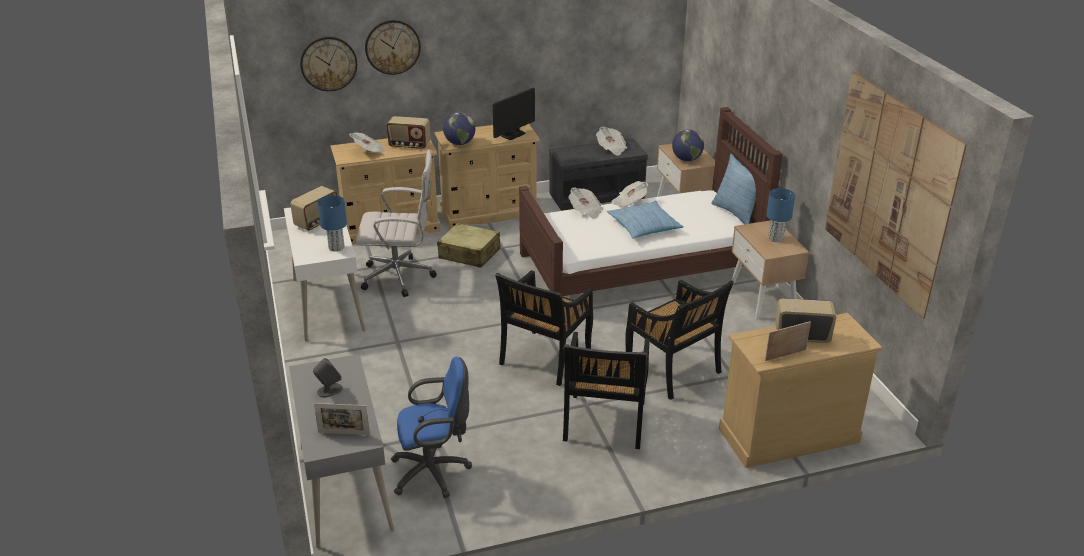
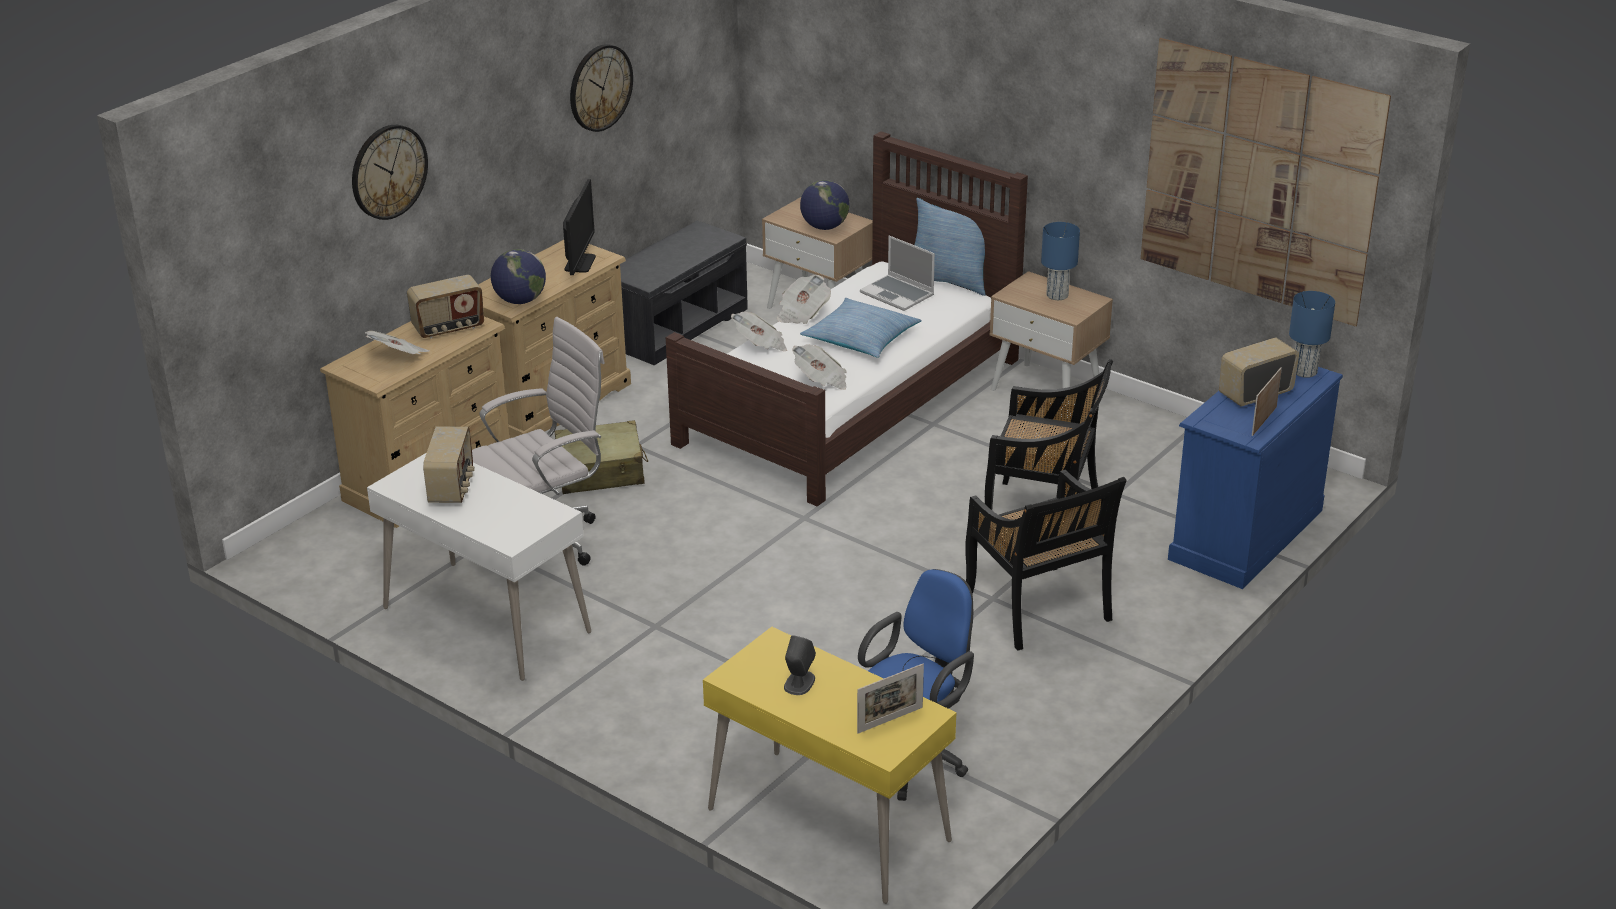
camera: 35 degrees left, 0 degrees up
grey desk [289,354,394,548] -> yellow desk [703,627,956,904]
wall clock [300,36,357,91] -> wall clock moved to [570,44,633,132]
blue table lamp [317,195,347,252] -> blue table lamp moved to [1289,291,1335,378]
black chair [495,270,593,386] -> none
newspaper [596,127,627,156] -> newspaper moved to [792,345,847,390]
beige dresser [719,313,882,468] -> blue dresser [1168,367,1343,589]
none -> laptop [860,236,935,311]

